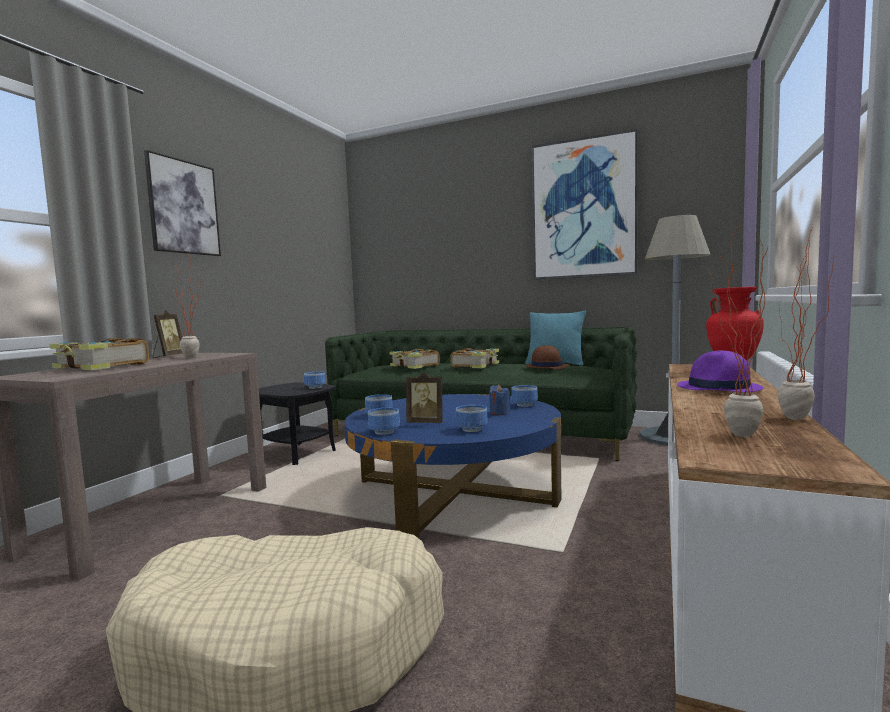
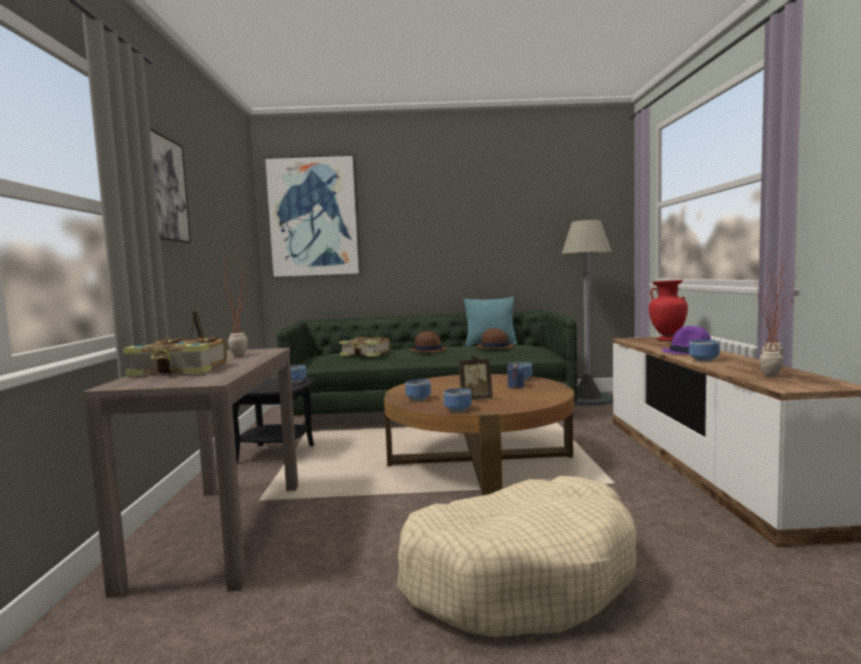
camera: 25 degrees left, 0 degrees up
blue coffee table [344,394,562,538] -> brown coffee table [384,374,574,496]
book [450,348,499,368] -> brown hat [410,331,448,353]
bowl [456,405,488,432] -> bowl moved to [689,340,719,362]
picture [532,129,638,280] -> picture moved to [263,154,361,279]

